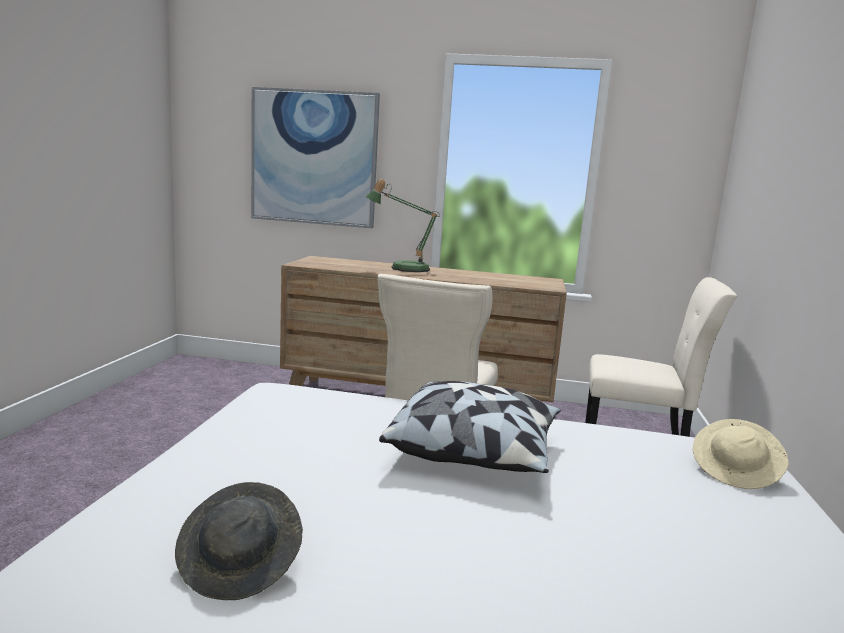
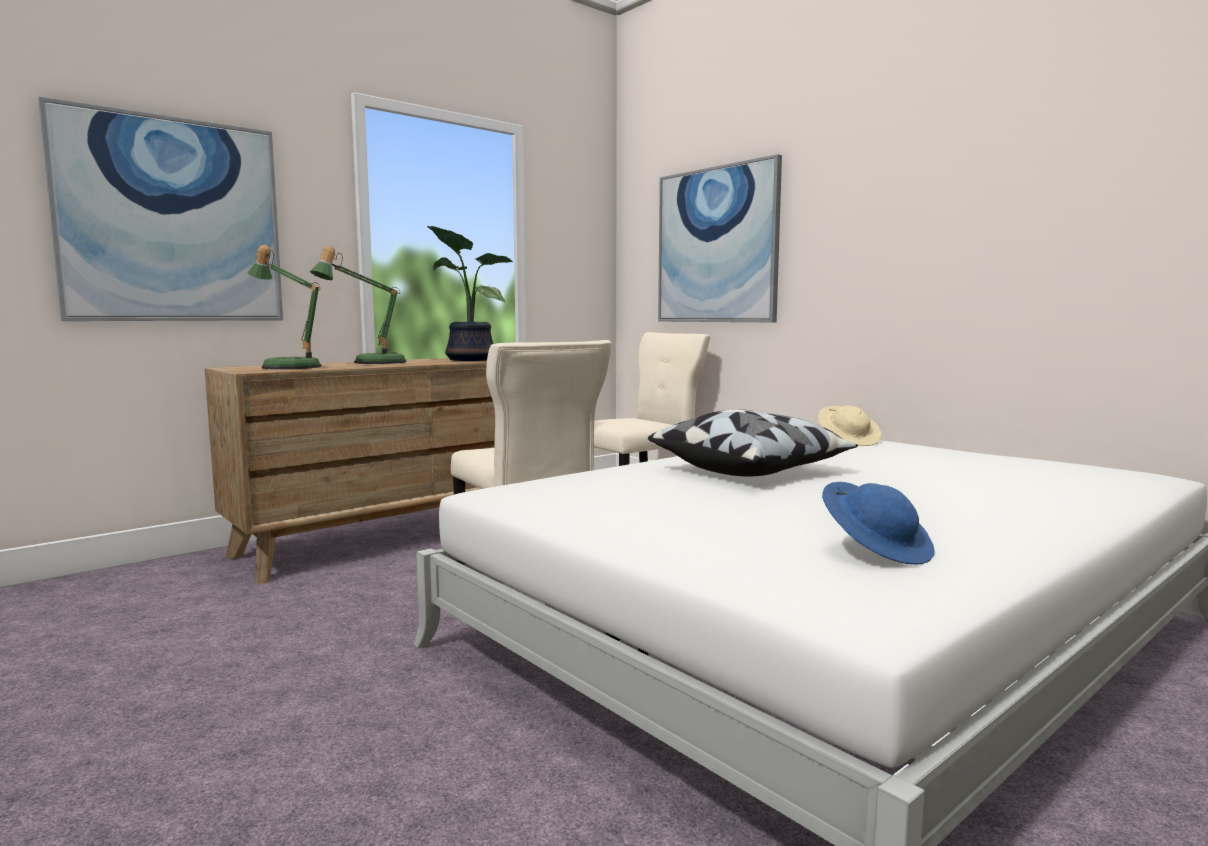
camera: 50 degrees left, 5 degrees down
grey hat [175,482,303,600] -> blue hat [822,482,935,564]
none -> table lamp [248,245,321,369]
none -> potted plant [427,226,513,361]
none -> picture [658,154,782,322]

